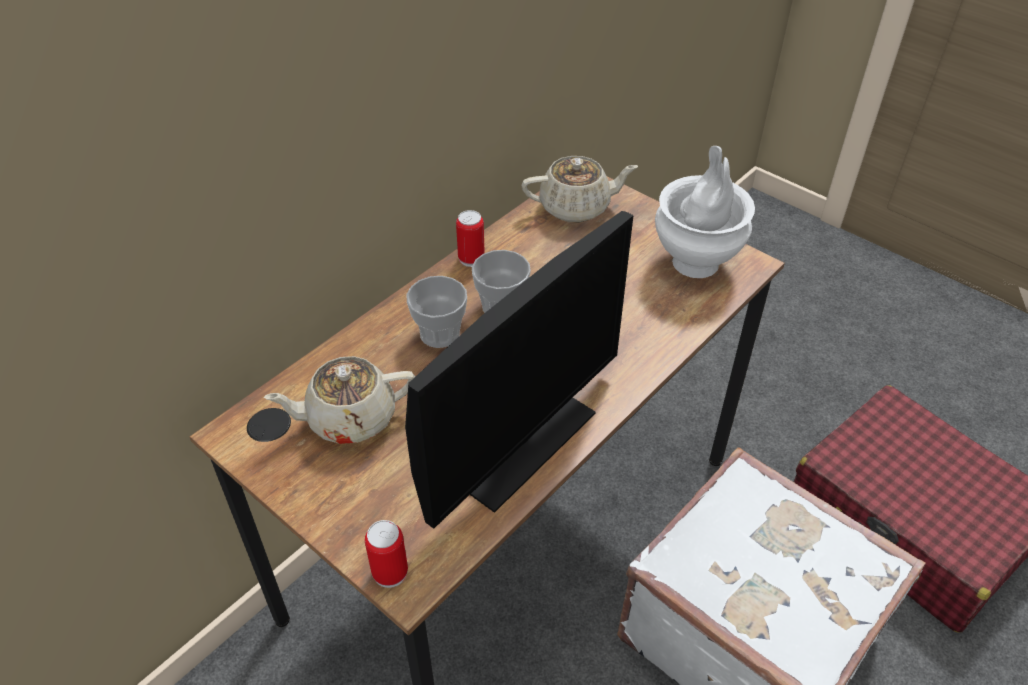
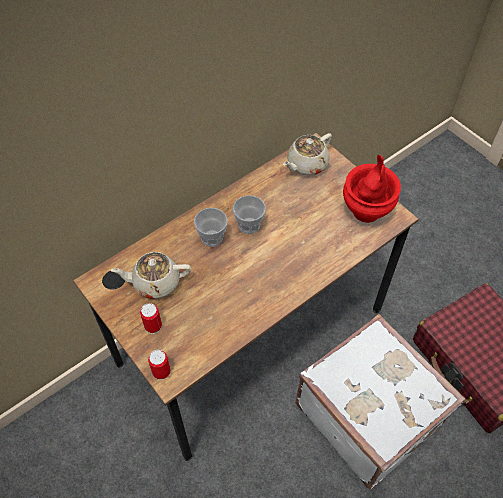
camera: 10 degrees right, 10 degrees up
monitor [405,211,634,529] -> none
can [456,210,485,267] -> can moved to [140,303,162,334]
beige teapot [521,156,638,223] -> beige teapot turned 135 degrees clockwise [283,133,332,175]
white vase [655,146,755,278] -> red vase [343,155,401,223]

